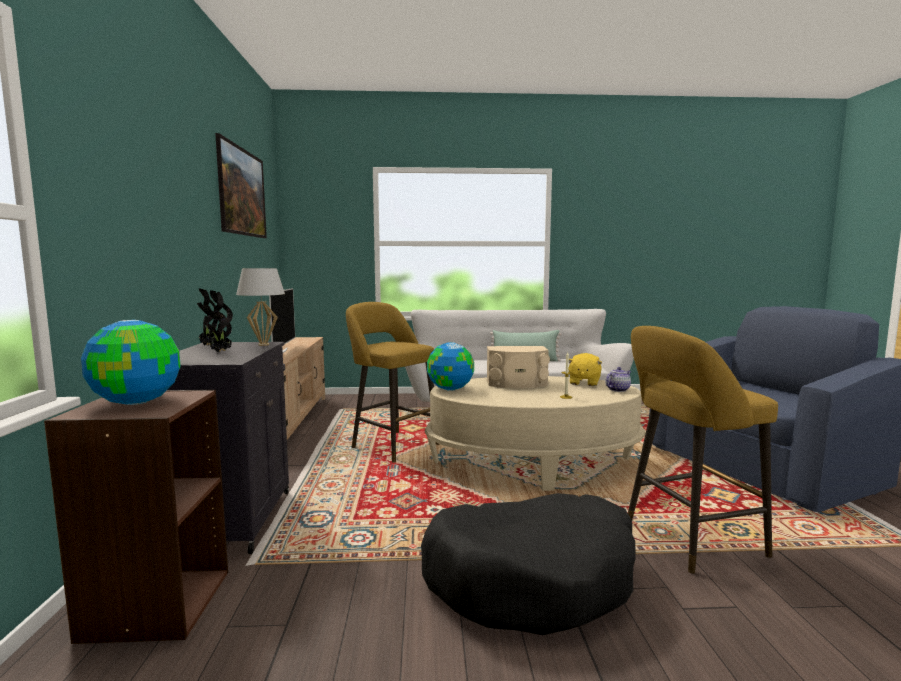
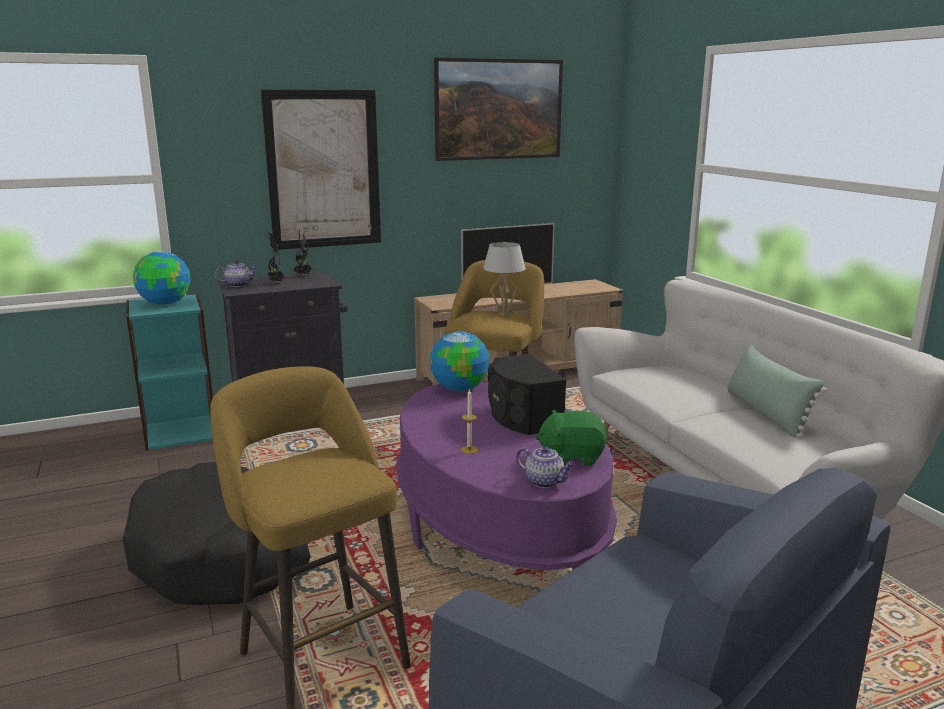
camera: 70 degrees right, 10 degrees up
brown bookcase [44,390,228,644] -> turquoise bookcase [126,294,213,451]
white table lamp [236,268,285,346] -> white table lamp moved to [483,242,526,316]
beige coffee table [425,376,646,491] -> purple coffee table [396,382,617,570]
beige speaker [487,346,550,388] -> black speaker [488,354,566,435]
yellow plush toy [568,353,602,386] -> green plush toy [535,410,607,466]
none -> teapot [215,260,257,287]
none -> picture [261,89,381,250]

